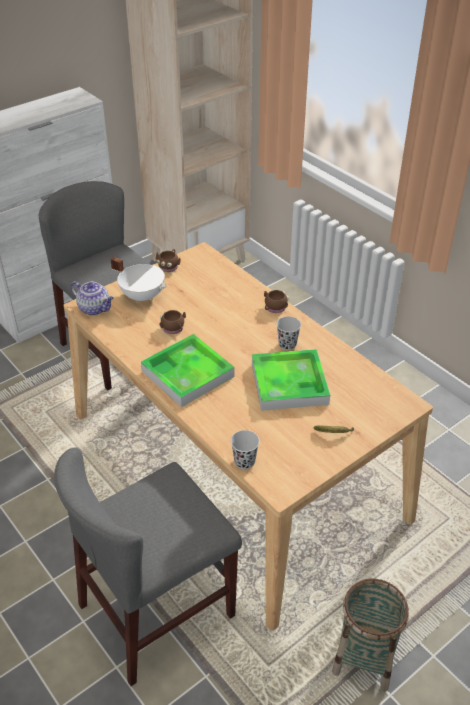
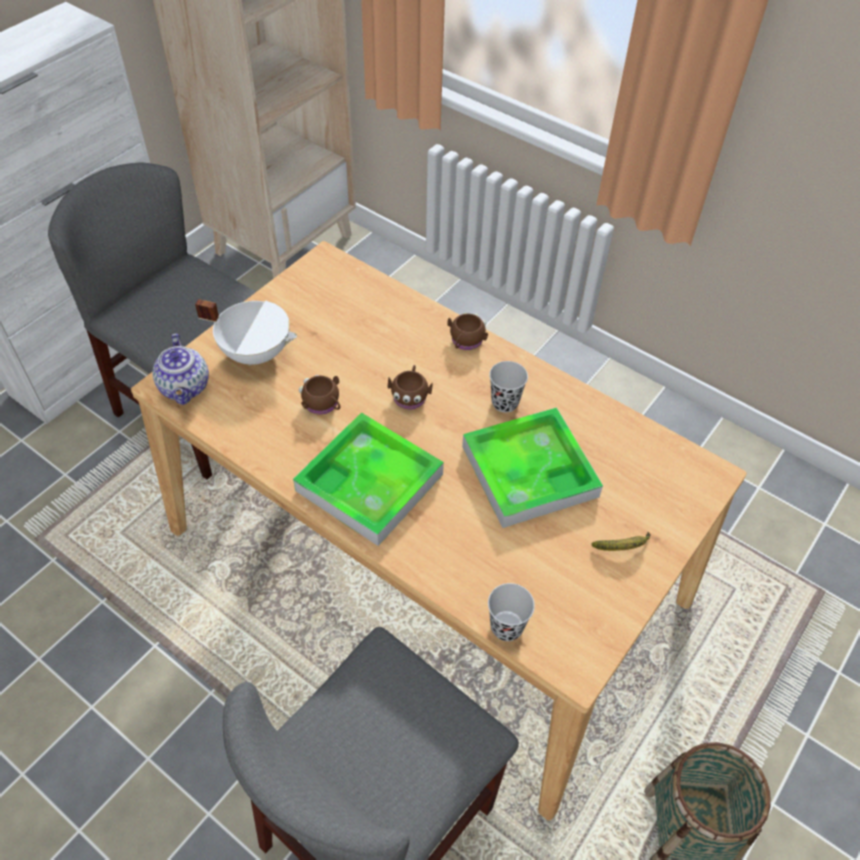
camera: 15 degrees left, 10 degrees up
teapot [70,281,114,315] -> teapot turned 60 degrees clockwise [152,334,209,405]
brown mug [156,249,181,272] -> brown mug moved to [388,365,432,409]

